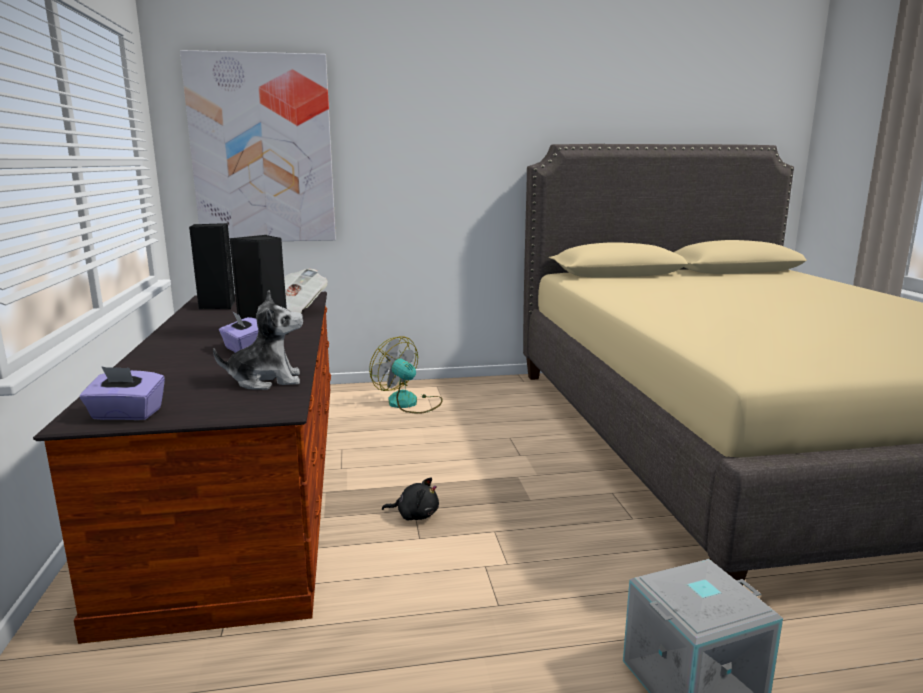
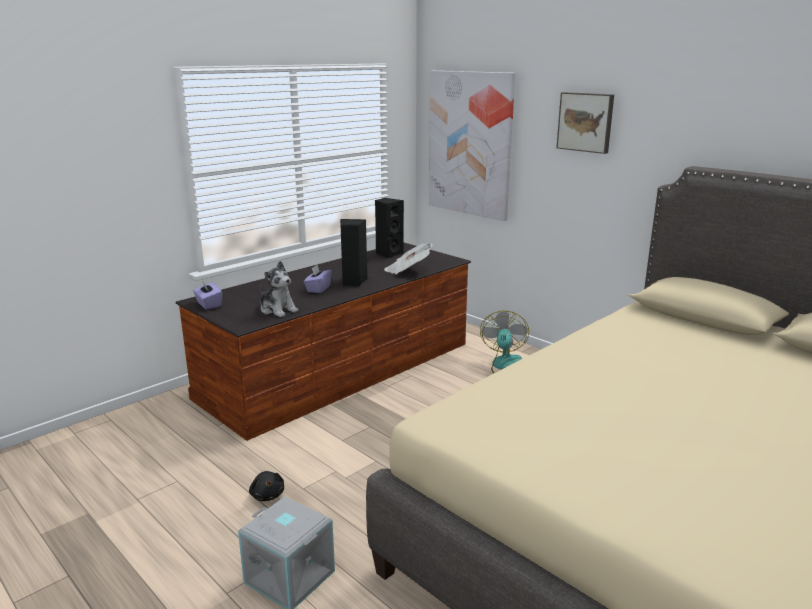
camera: 55 degrees right, 5 degrees up
black plush toy [382,478,439,520] -> black plush toy moved to [249,471,284,501]
none -> picture [556,92,614,154]

